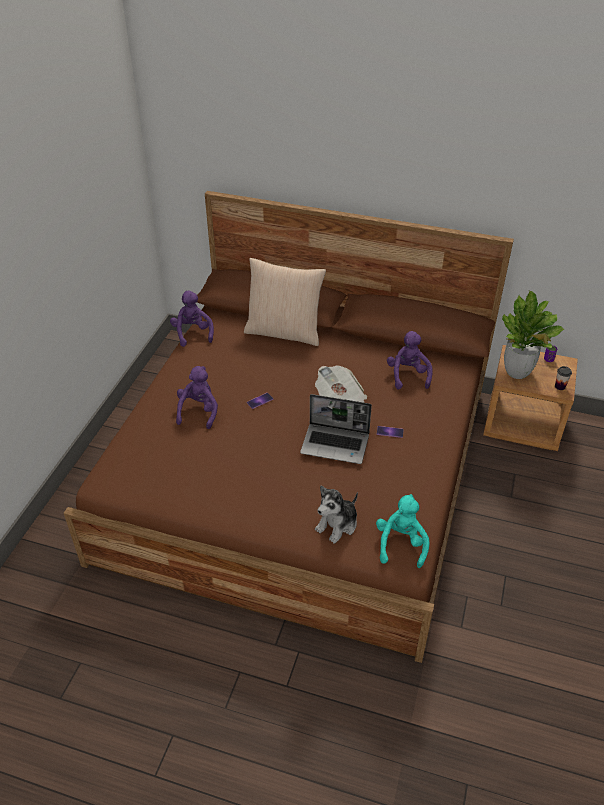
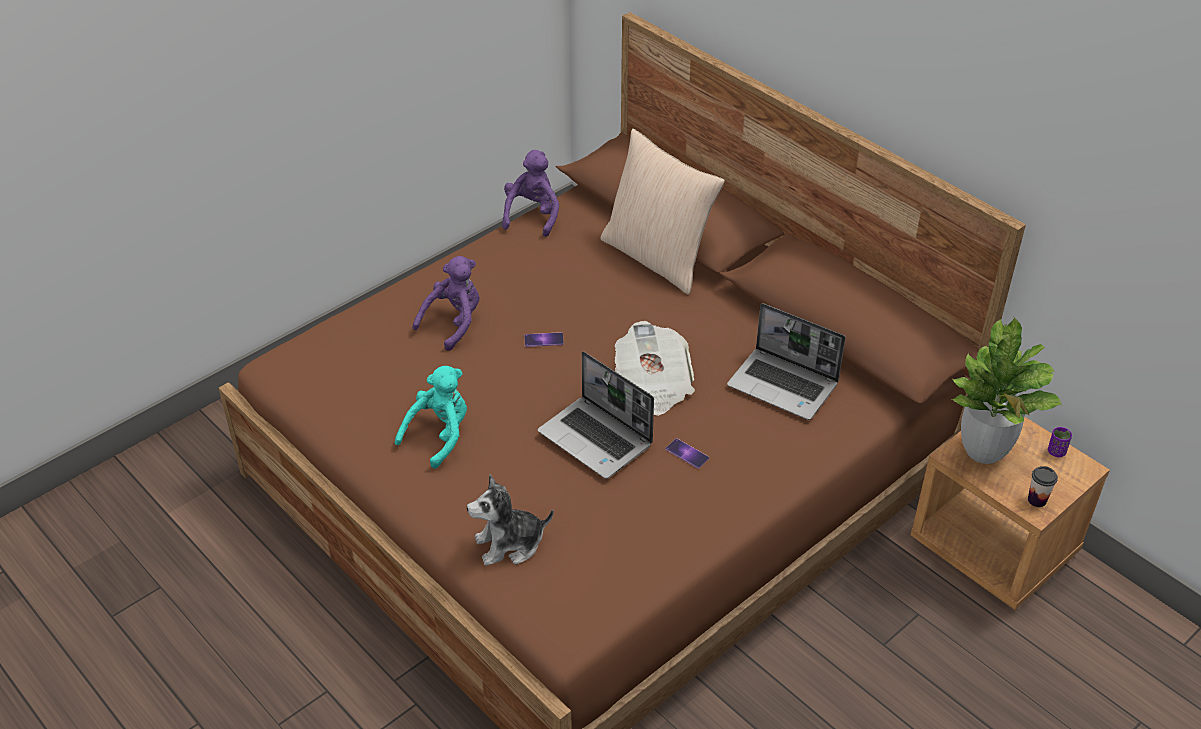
camera: 30 degrees right, 0 degrees up
turquoise plush toy [376,494,430,568] -> turquoise plush toy moved to [395,366,467,469]
purple plush toy [387,331,433,390] -> laptop [727,303,845,420]

